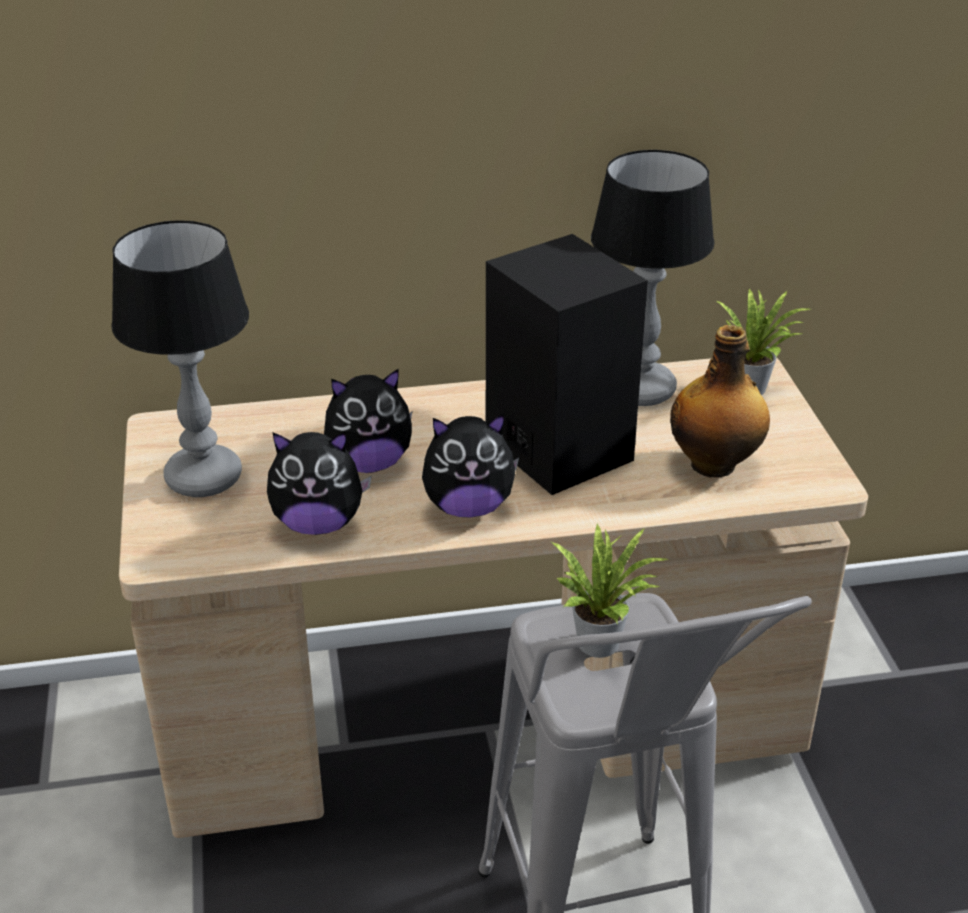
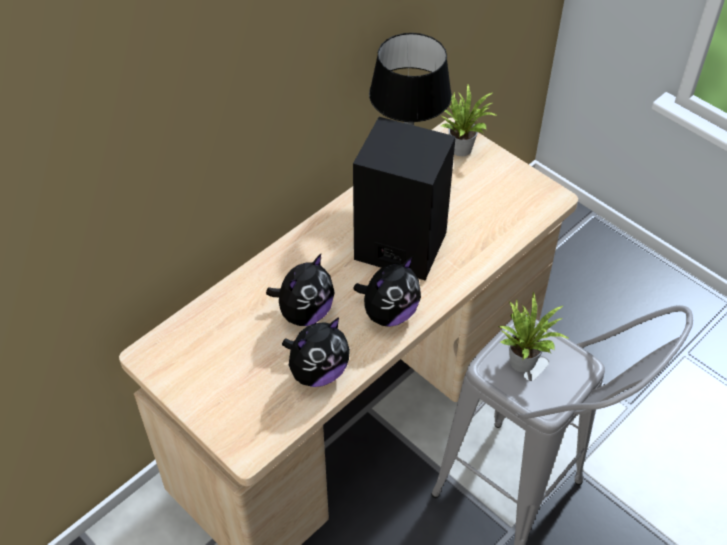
camera: 35 degrees left, 15 degrees up
table lamp [111,220,249,497] -> none
bottle [670,325,770,478] -> none

